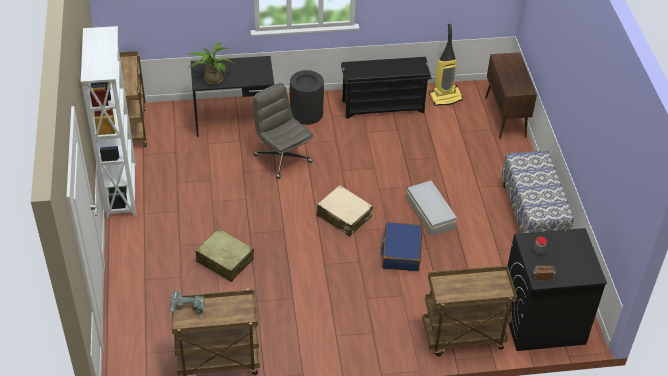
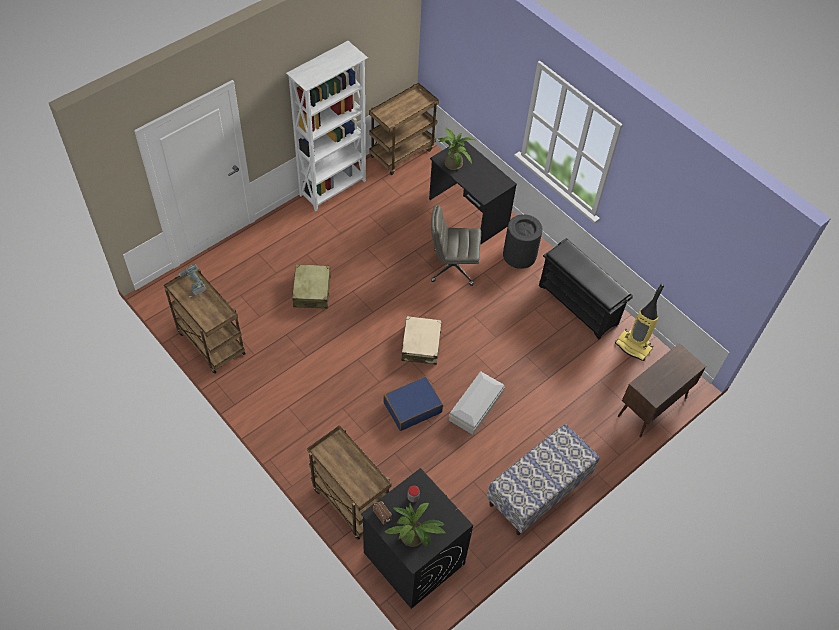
camera: 55 degrees right, 10 degrees up
grey office chair [253,83,313,179] -> grey office chair turned 105 degrees counterclockwise [431,205,481,286]
none -> potted plant [384,503,446,547]

